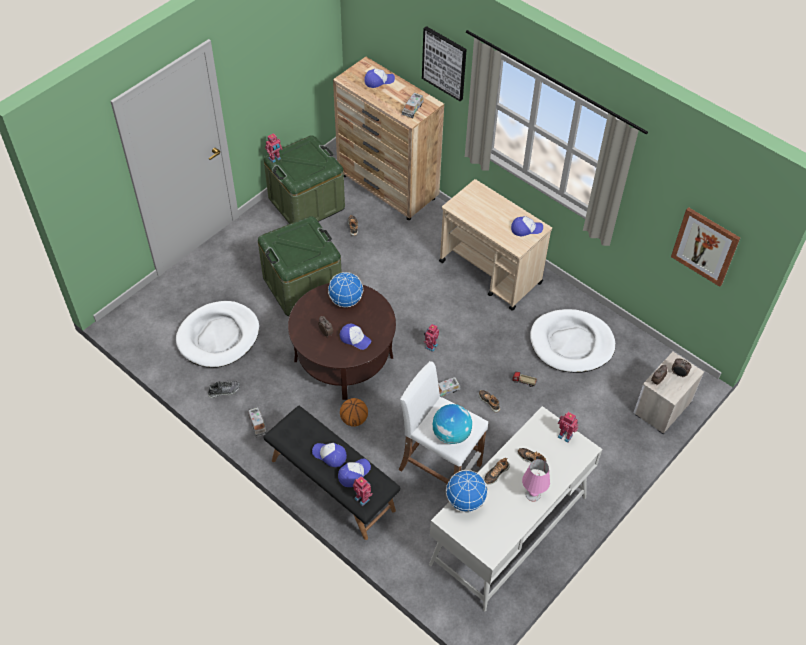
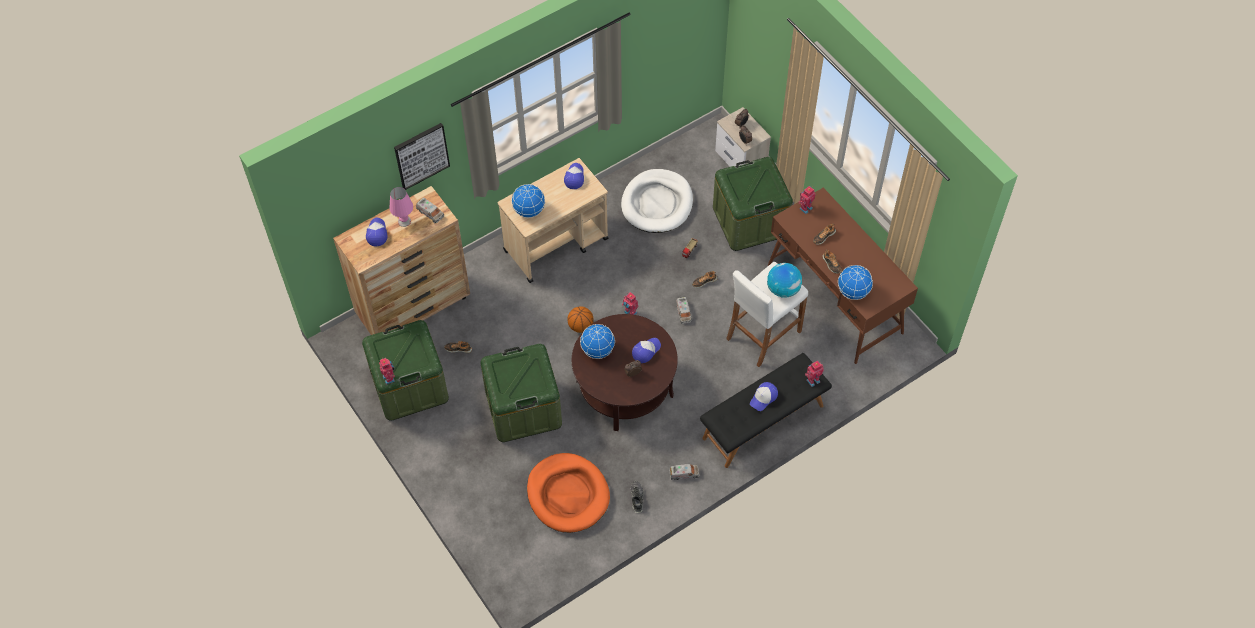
camera: 75 degrees left, 5 degrees up
white dog bed [176,301,259,368] -> orange dog bed [527,453,610,533]
cap [338,459,371,487] -> none
basketball [340,398,368,427] -> basketball moved to [567,306,594,333]
white desk [429,406,602,611] -> brown desk [768,188,918,364]
pink table lamp [522,459,550,502] -> pink table lamp moved to [389,187,413,227]
picture [671,207,740,287] -> none
none -> globe [511,184,545,218]
none -> green storage box [713,157,793,251]

